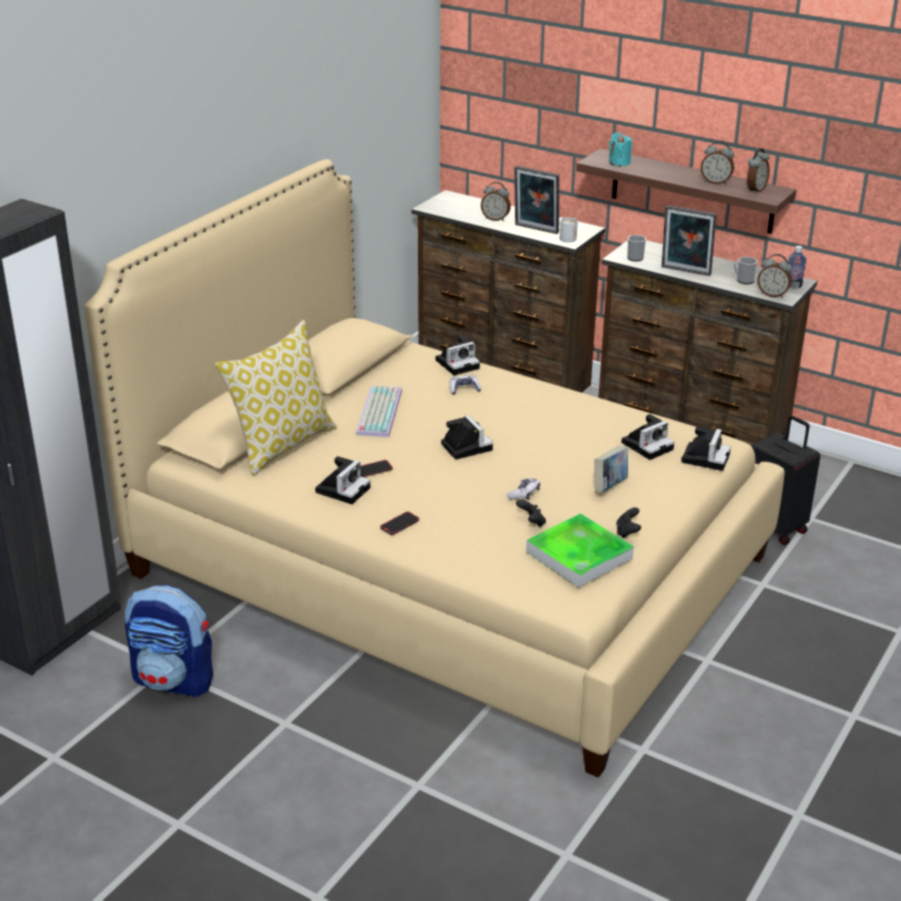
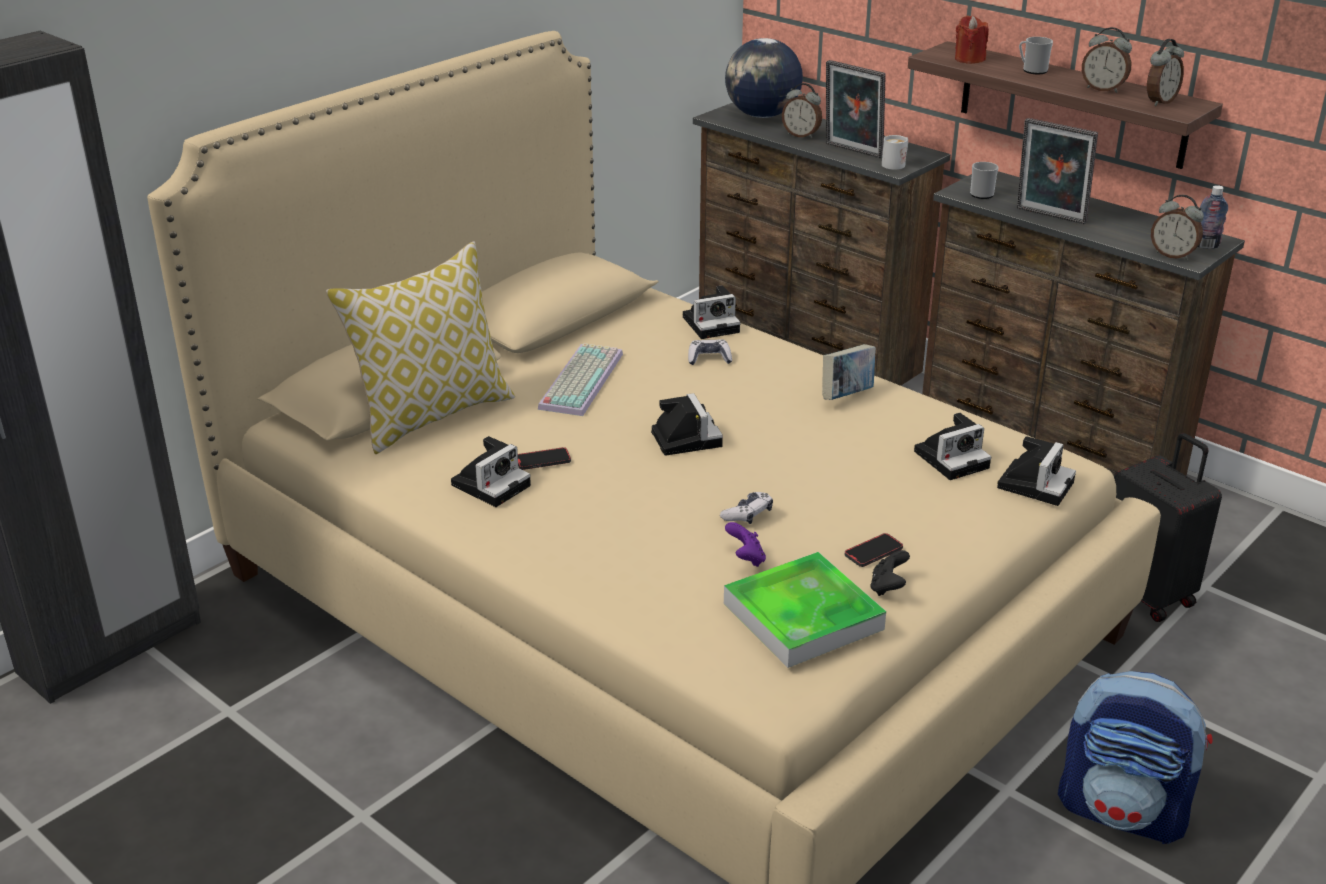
camera: 10 degrees right, 0 degrees up
backpack [125,585,213,697] -> backpack moved to [1058,671,1213,844]
phone [380,511,419,535] -> phone moved to [845,533,903,567]
black game controller [516,499,546,527] -> purple game controller [725,522,766,567]
book [594,446,628,492] -> book moved to [822,344,876,400]
turquoise candle [609,133,632,167] -> red candle [955,16,989,64]
mug [734,257,758,284] -> mug moved to [1019,37,1053,74]
none -> globe [725,38,803,118]

